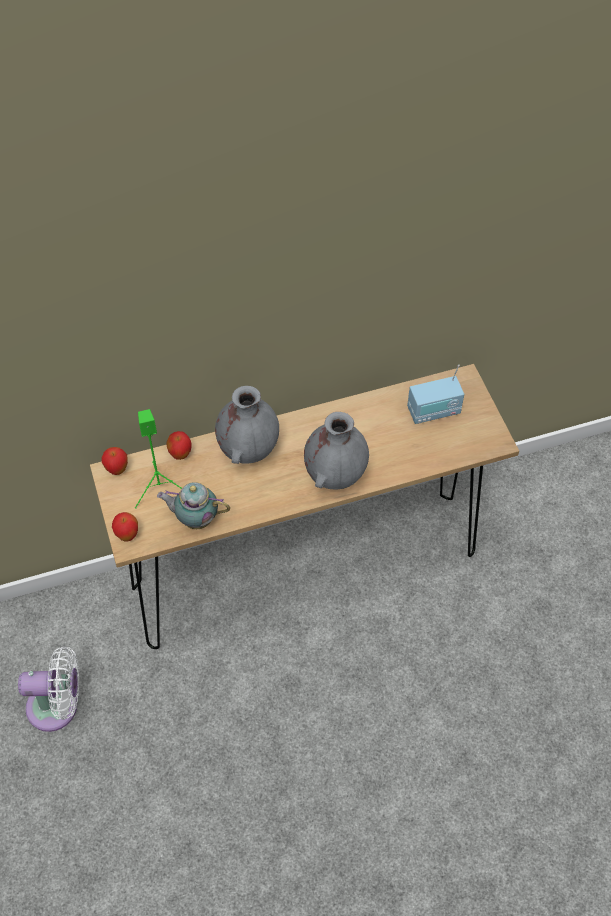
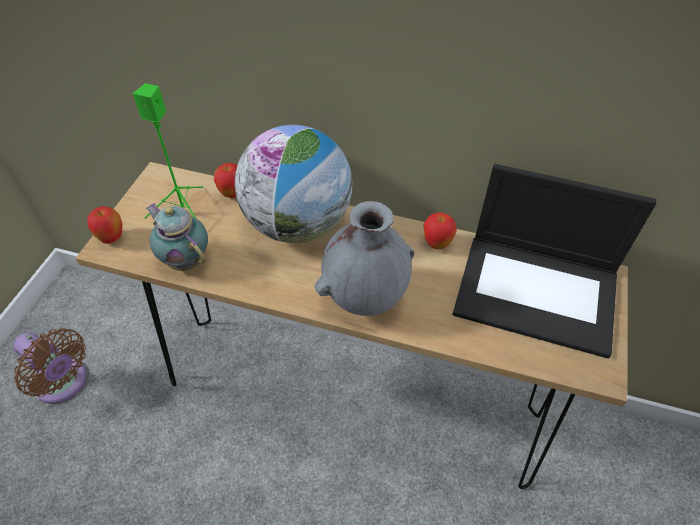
camera: 35 degrees right, 5 degrees down
white fan [18,646,79,732] -> brown fan [13,328,86,404]
apple [101,447,128,475] -> apple moved to [424,212,457,249]
grey vase [215,386,279,464] -> globe [235,125,353,243]
radio [407,364,464,424] -> laptop [453,164,656,358]

